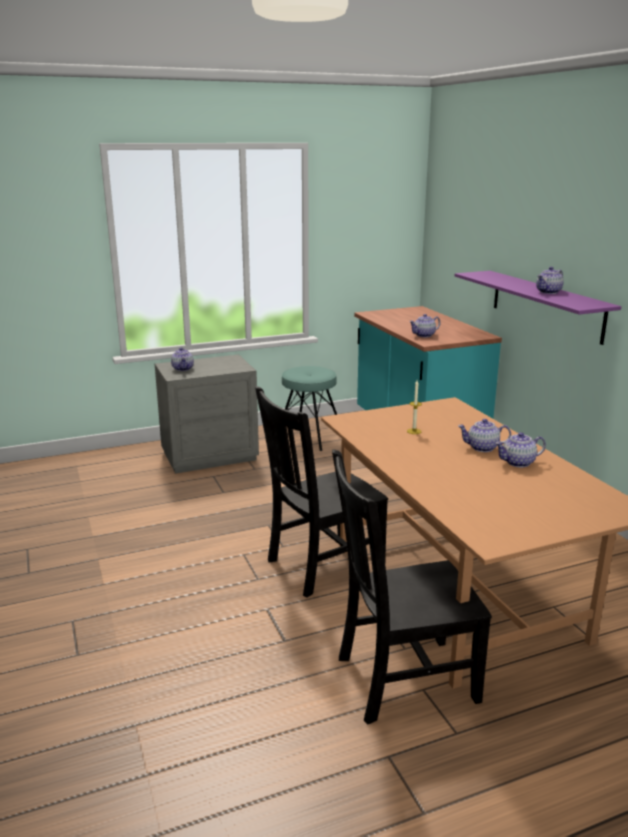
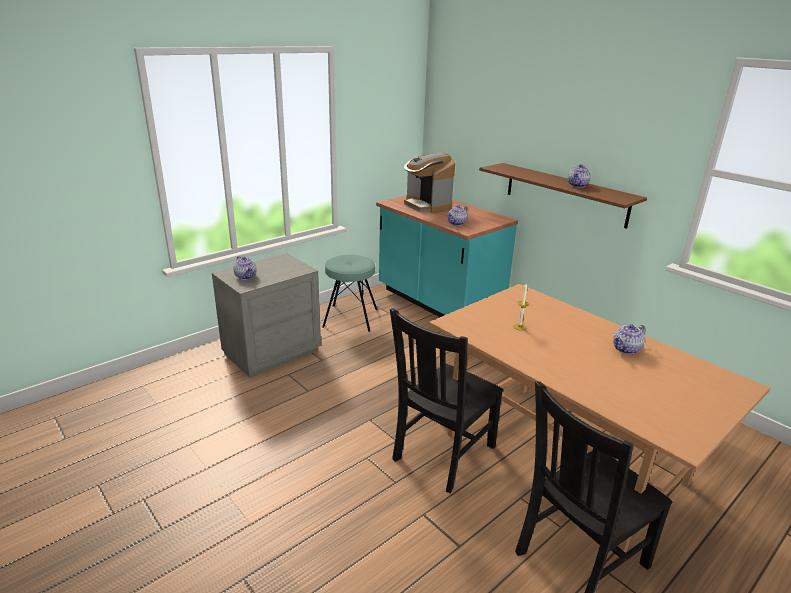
camera: 20 degrees left, 5 degrees up
purple shelf [455,271,621,345] -> brown shelf [479,163,647,229]
teapot [458,419,511,452] -> none
none -> coffee machine [404,153,455,213]

